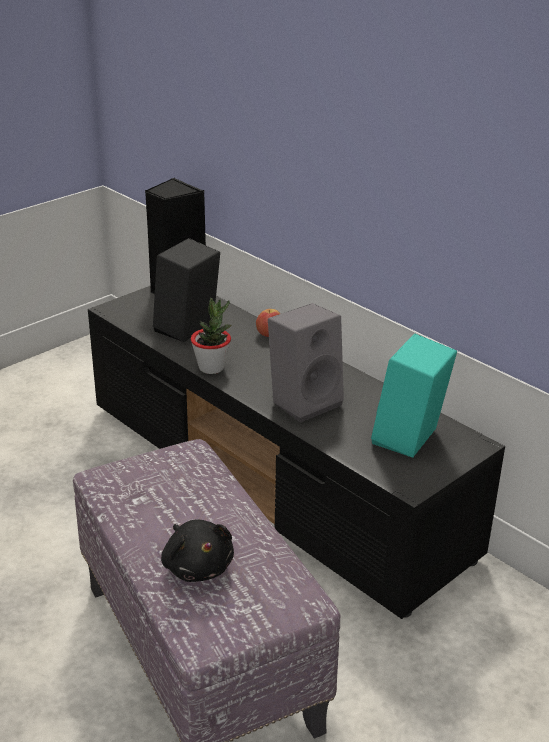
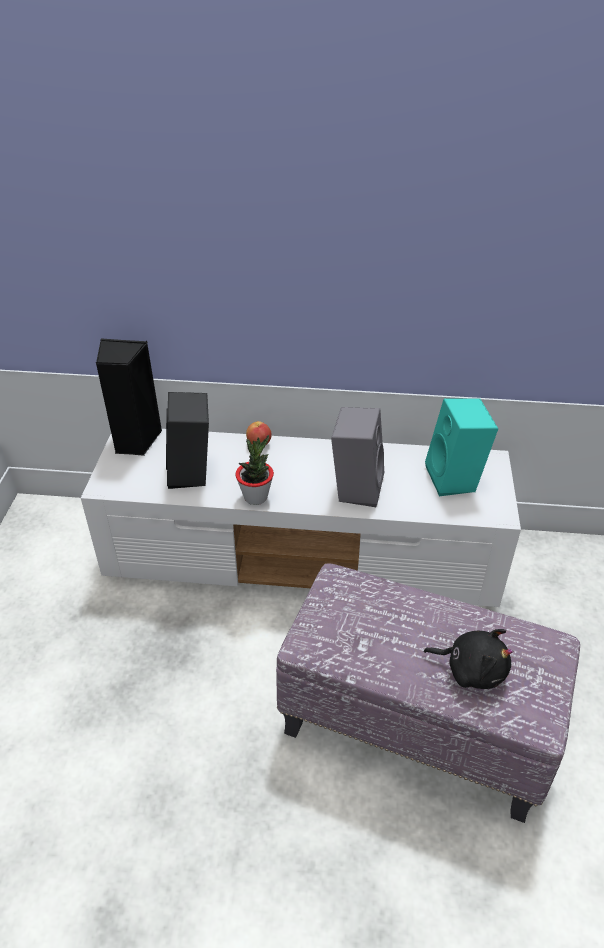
camera: 40 degrees left, 10 degrees up
black tv stand [88,286,505,619] -> white tv stand [81,429,521,607]

